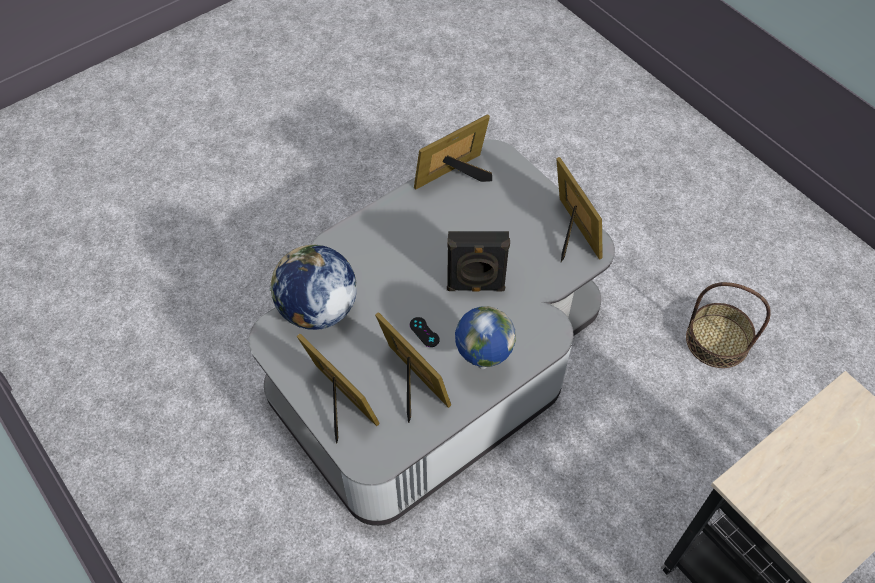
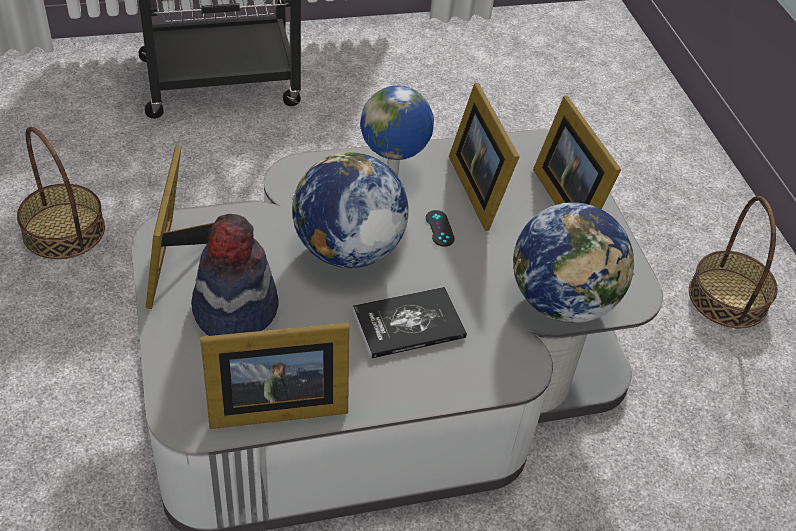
camera: 160 degrees left, 10 degrees down
black speaker [447,231,510,292] -> globe [292,152,409,268]
none -> hat [191,214,279,336]
none -> book [353,287,467,359]
none -> basket [689,196,778,328]

